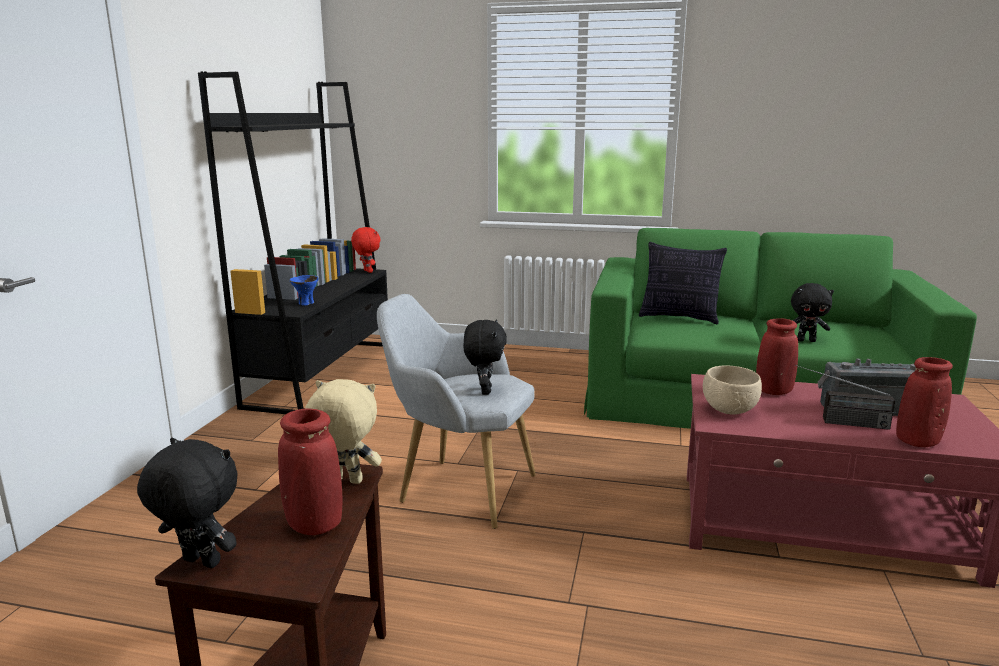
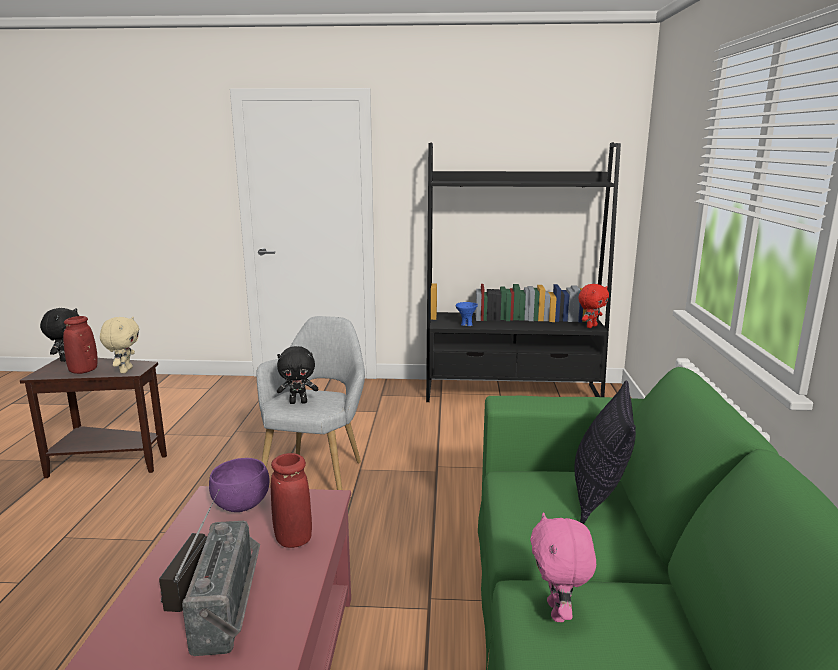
camera: 80 degrees right, 0 degrees up
beige bowl [703,365,762,415] -> purple bowl [209,458,269,512]
black plush toy [791,283,834,342] -> pink plush toy [530,512,596,622]
red vase [896,357,953,447] -> none

